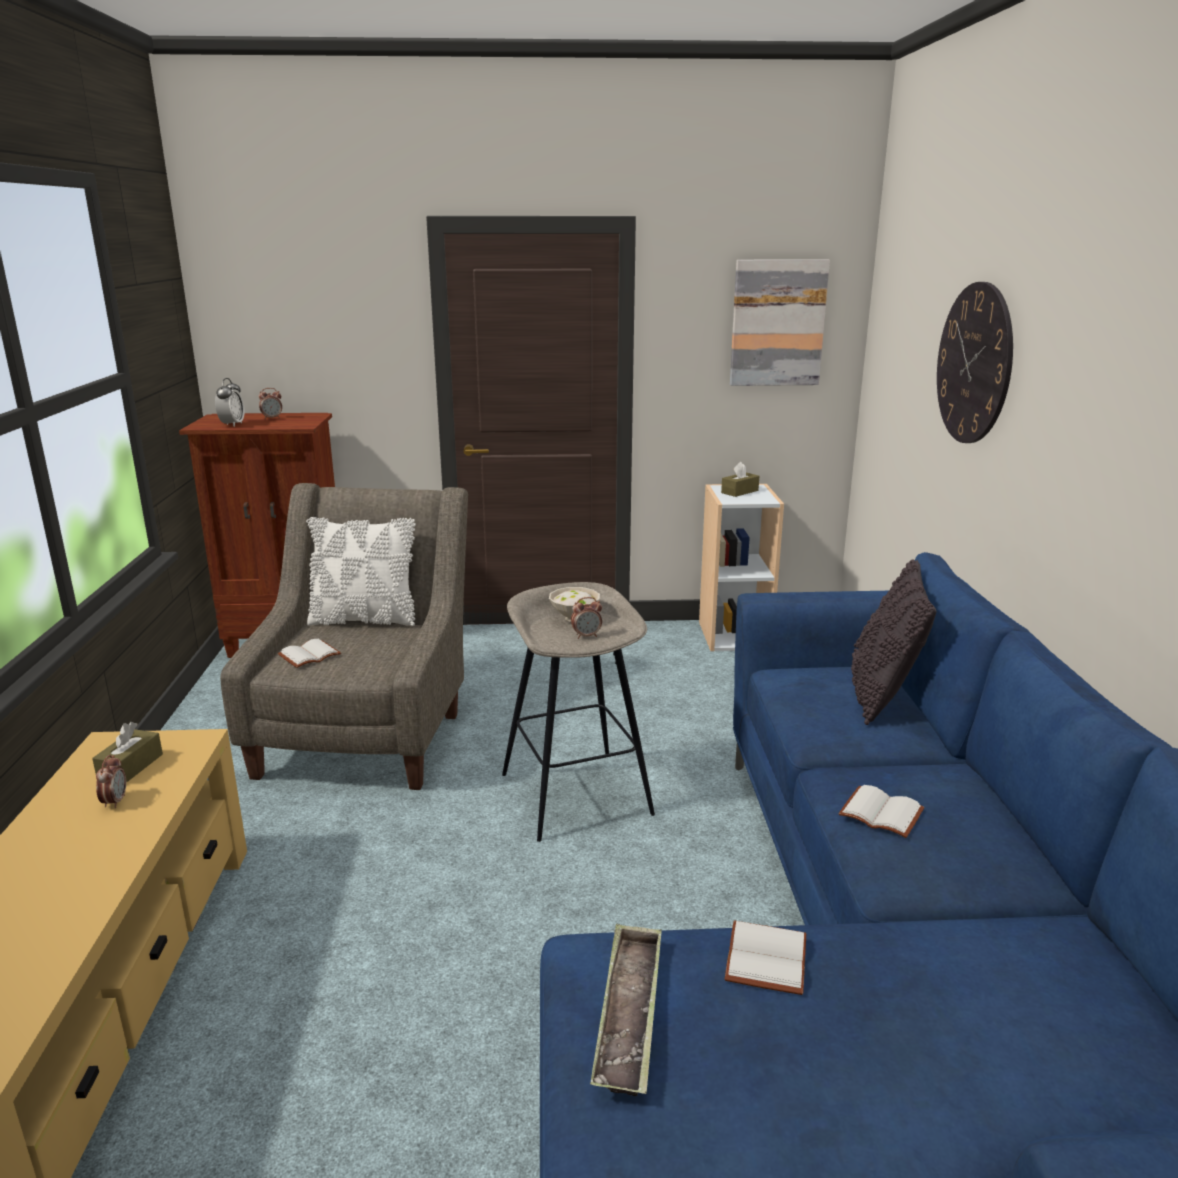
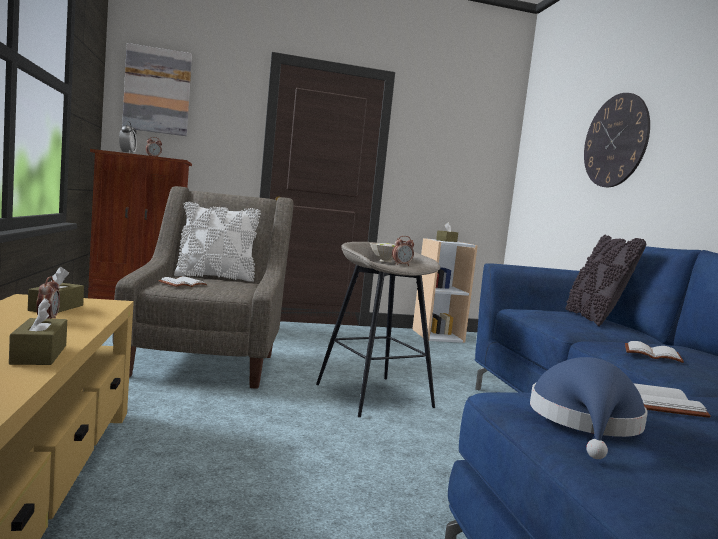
camera: 10 degrees left, 15 degrees down
tray [590,923,662,1096] -> blue hat [530,357,648,459]
picture [730,260,830,386] -> picture moved to [122,43,192,136]
none -> brown tissue box [9,298,67,365]

